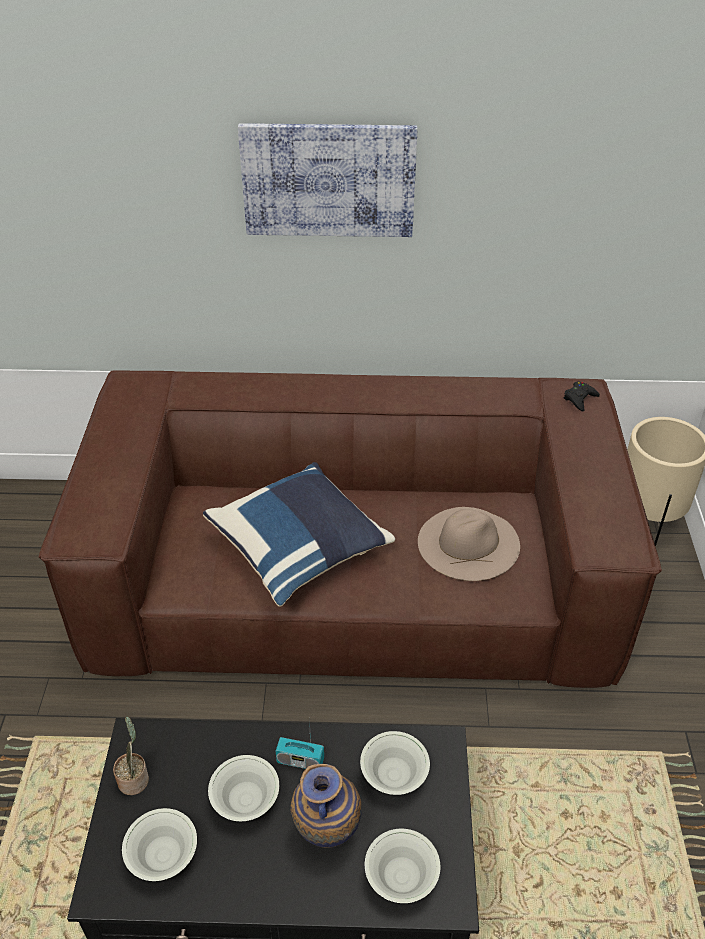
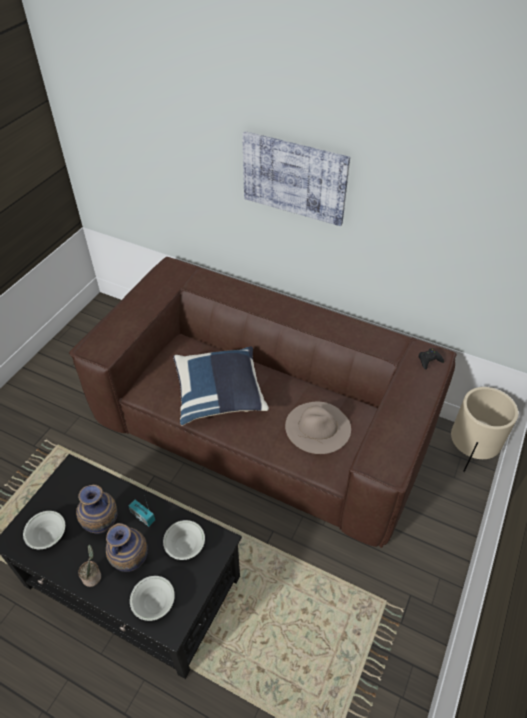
camera: 25 degrees right, 5 degrees up
potted plant [113,717,149,795] -> potted plant moved to [78,545,101,587]
white bowl [208,755,279,821] -> vase [76,485,117,534]

